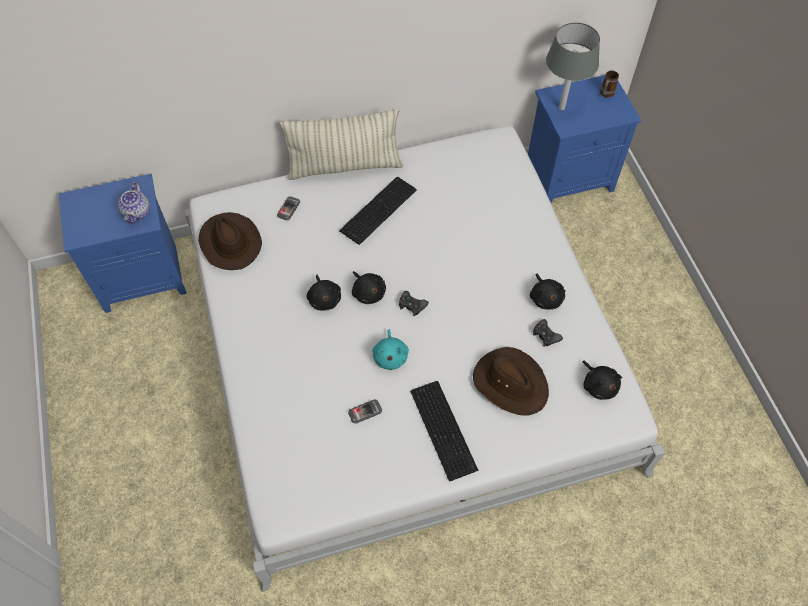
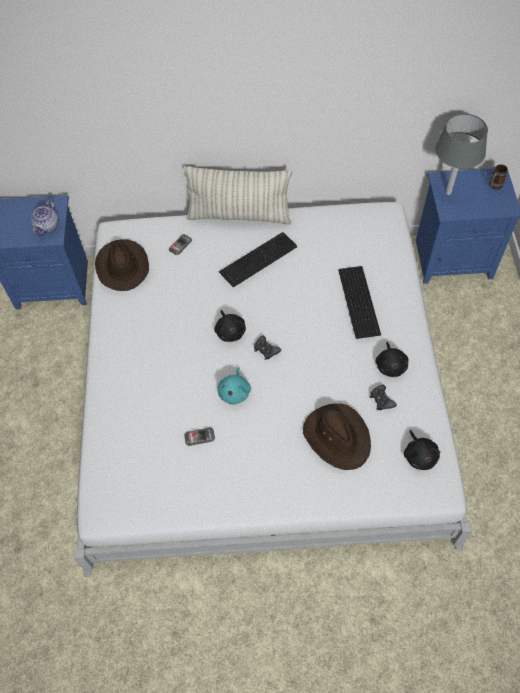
camera: 15 degrees right, 0 degrees up
black plush toy [307,275,341,311] -> none
keyboard [410,381,478,482] -> keyboard moved to [338,266,381,339]

